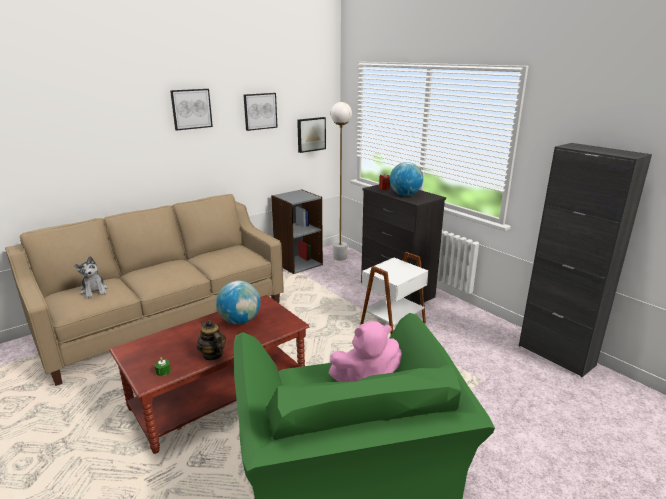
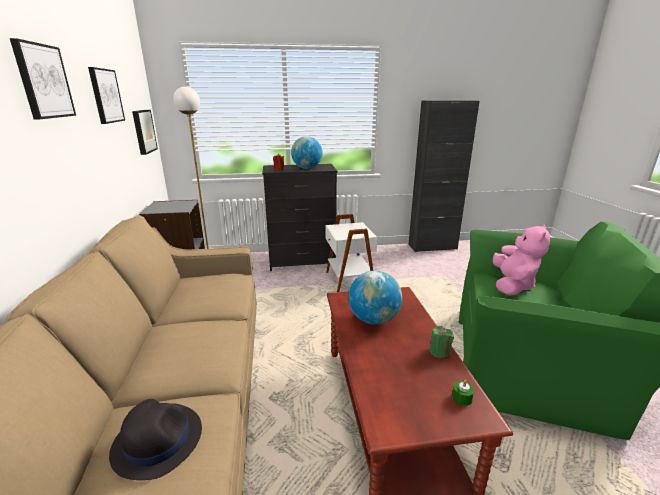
camera: 60 degrees left, 0 degrees up
plush toy [74,256,108,299] -> black hat [109,399,202,480]
teapot [197,320,226,361] -> green candle [429,326,454,358]

